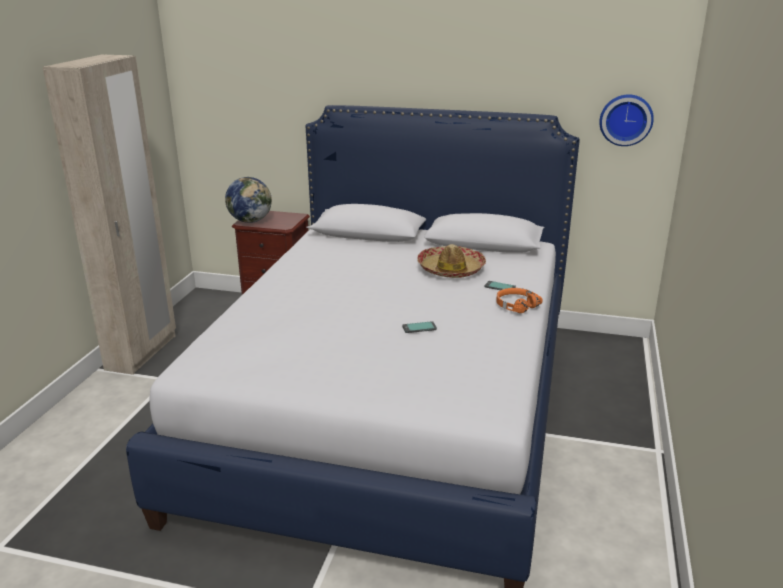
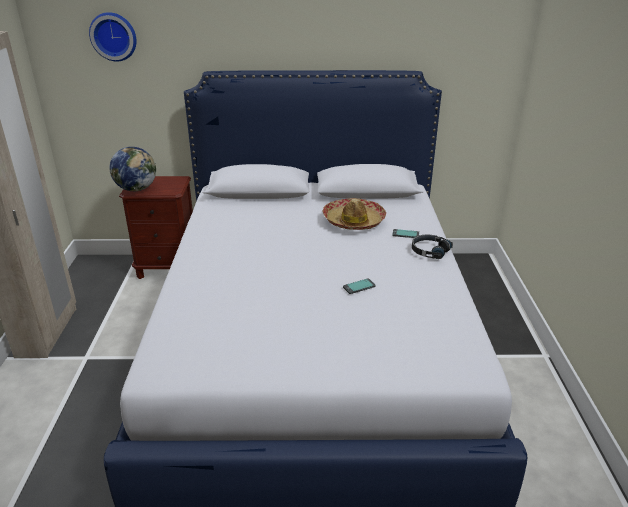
camera: 15 degrees left, 5 degrees up
orange headphones [496,288,543,313] -> black headphones [412,235,453,259]
wall clock [599,94,654,146] -> wall clock moved to [89,12,137,61]

